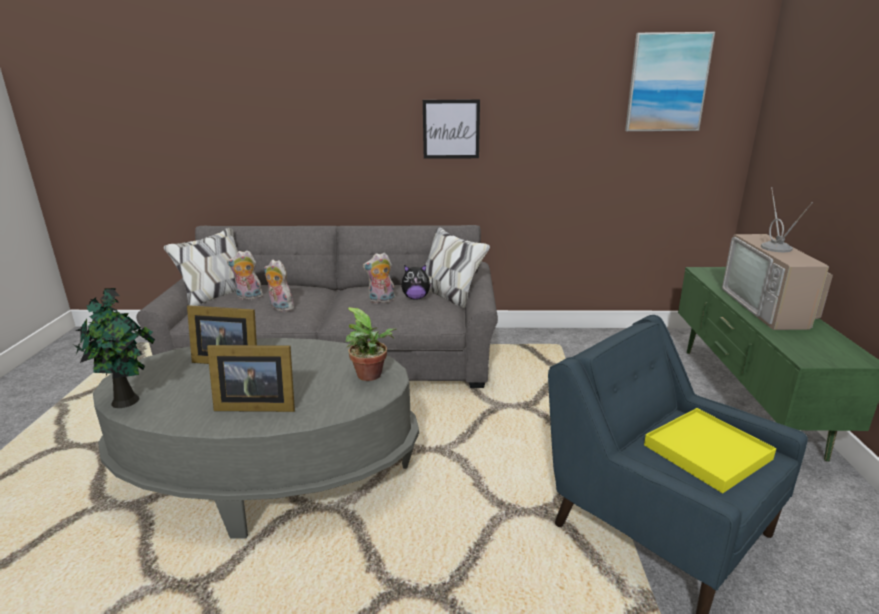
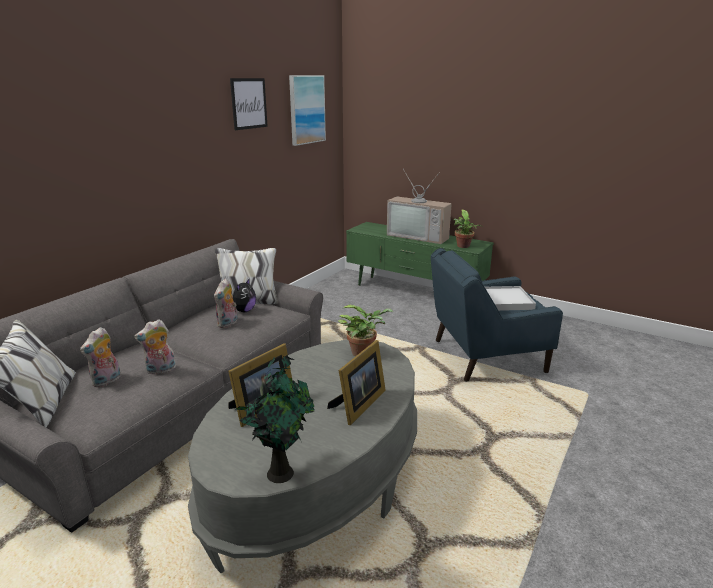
camera: 60 degrees left, 0 degrees up
picture [423,99,480,159] -> picture moved to [230,78,268,130]
yellow tray [644,408,776,493] -> white tray [485,286,536,311]
none -> potted plant [453,210,481,248]

